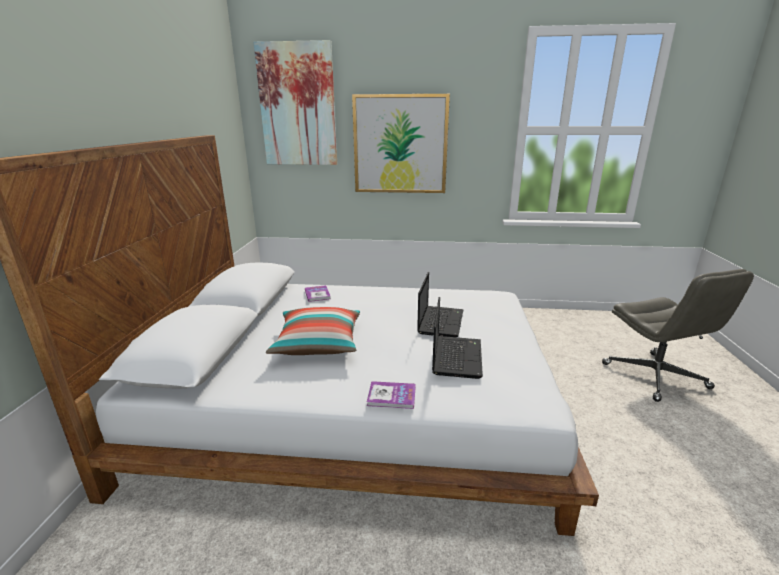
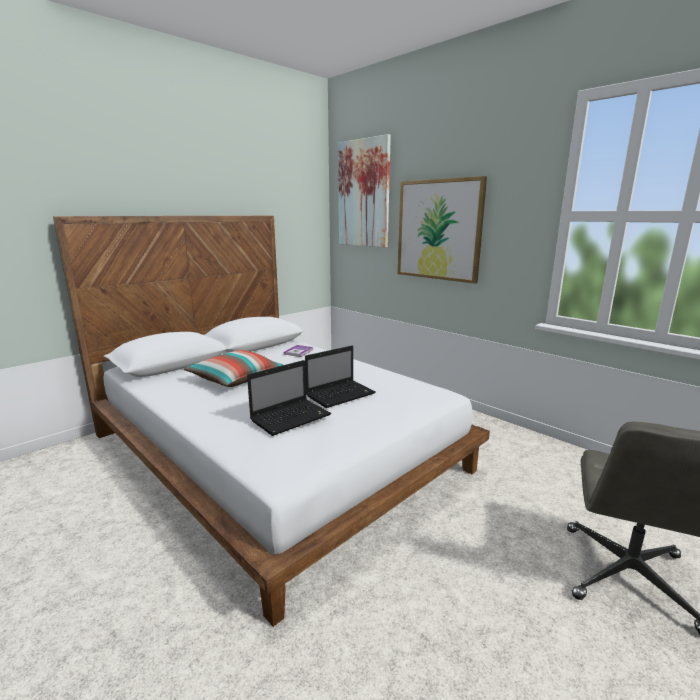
camera: 40 degrees right, 5 degrees down
book [367,381,416,409] -> none

